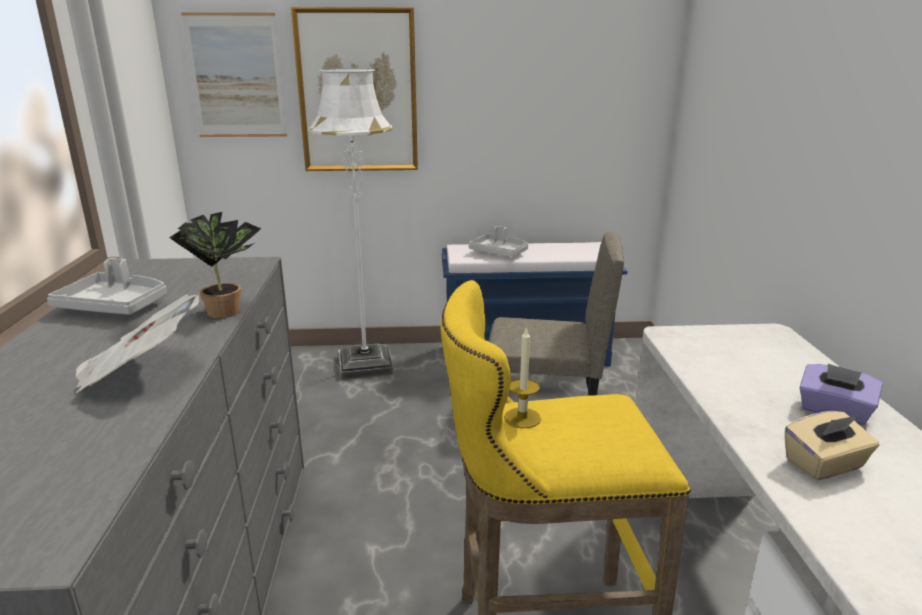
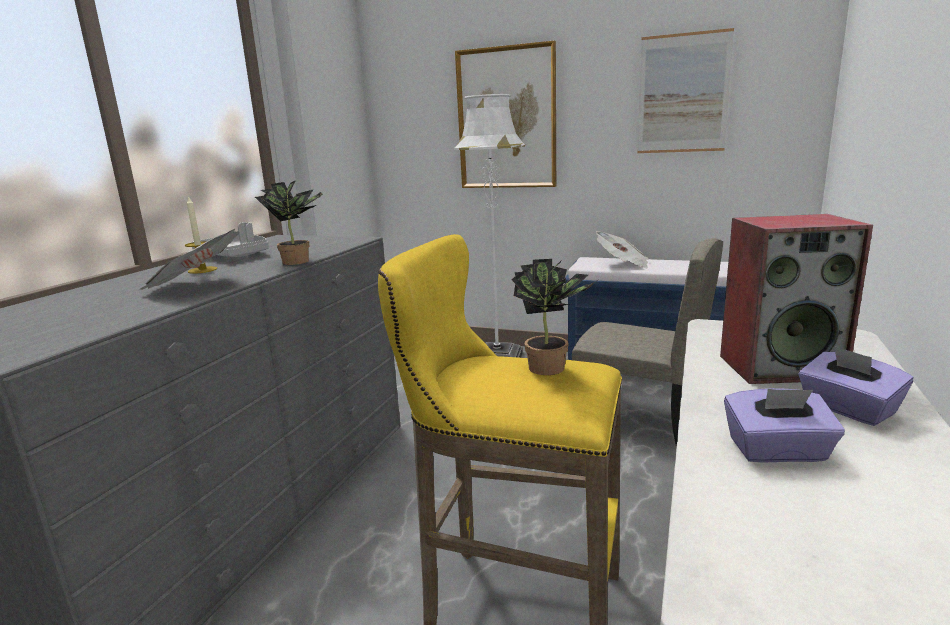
camera: 25 degrees right, 5 degrees down
picture [181,12,287,137] -> picture moved to [637,28,734,153]
grey tray [469,226,528,257] -> newspaper [596,231,648,268]
candle [504,327,541,428] -> candle moved to [185,195,217,274]
beige tissue box [785,411,879,480] -> purple tissue box [724,388,845,463]
none -> potted plant [511,259,598,375]
none -> speaker [720,214,873,384]

